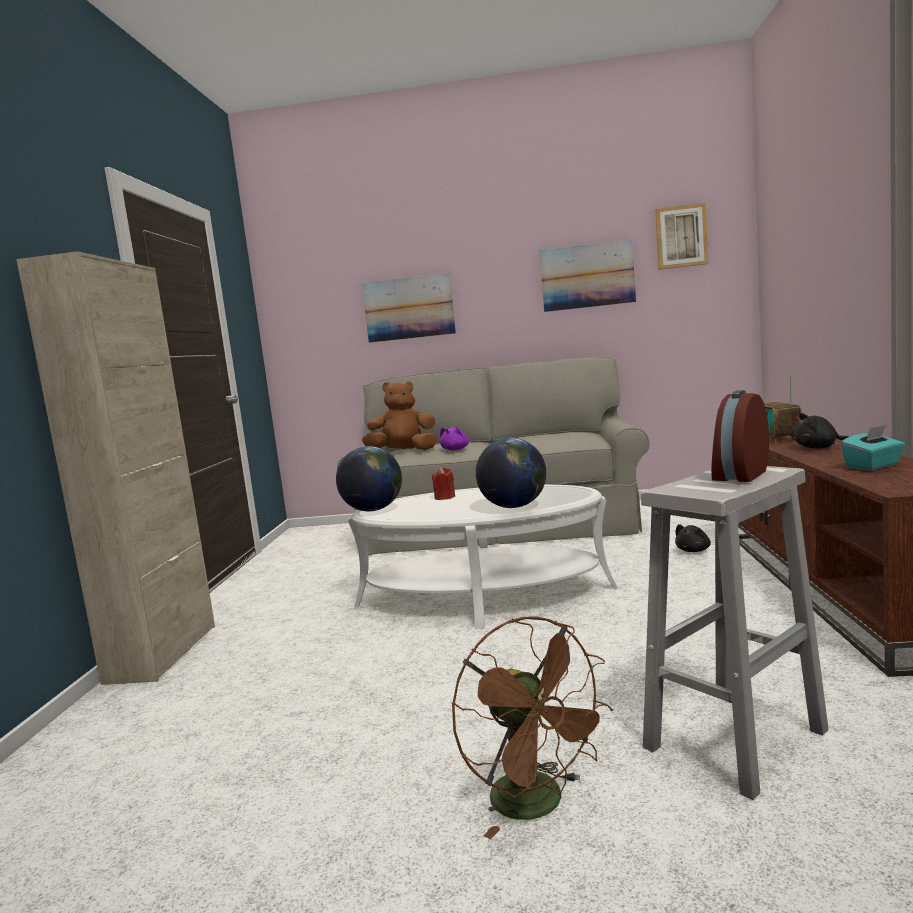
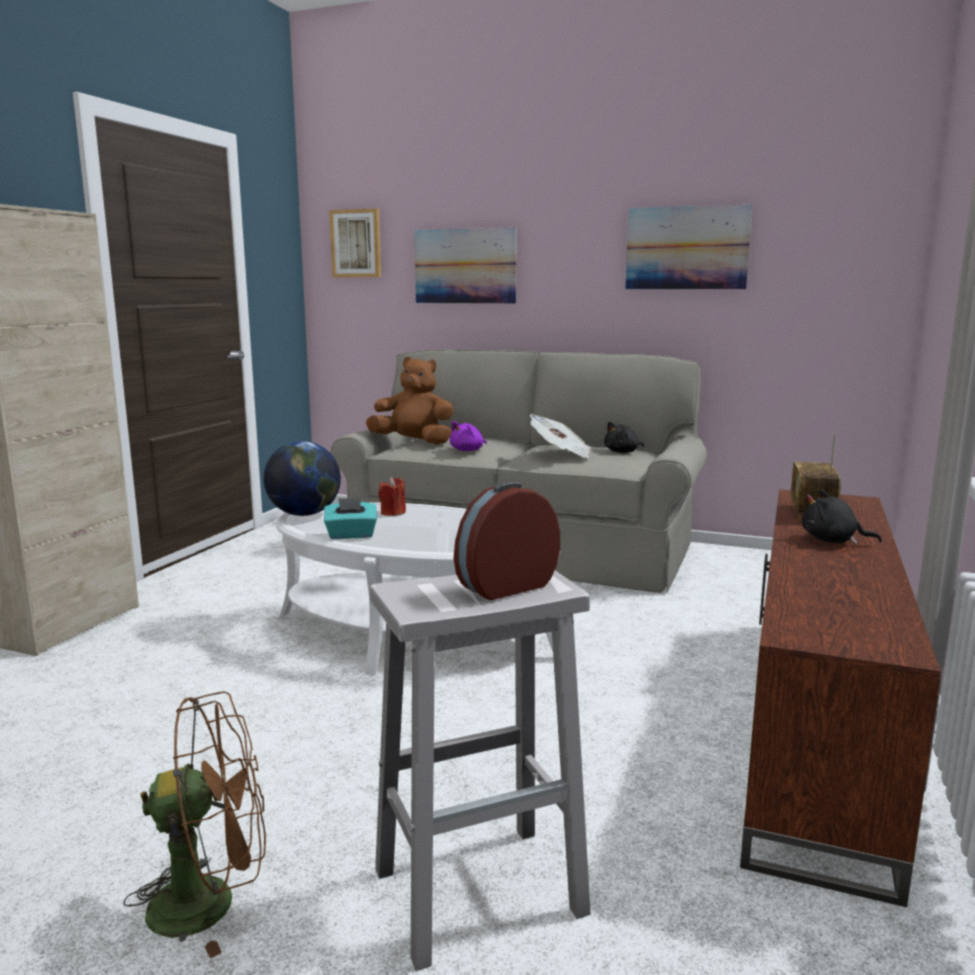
camera: 15 degrees right, 5 degrees up
brown fan [452,616,613,839] -> brown fan turned 90 degrees counterclockwise [123,691,266,958]
globe [476,438,546,508] -> none
picture [655,203,709,270] -> picture moved to [329,208,381,277]
black plush toy [675,524,711,552] -> black plush toy moved to [604,422,644,453]
turquoise tissue box [841,425,905,471] -> turquoise tissue box moved to [324,498,377,539]
none -> newspaper [530,414,591,458]

